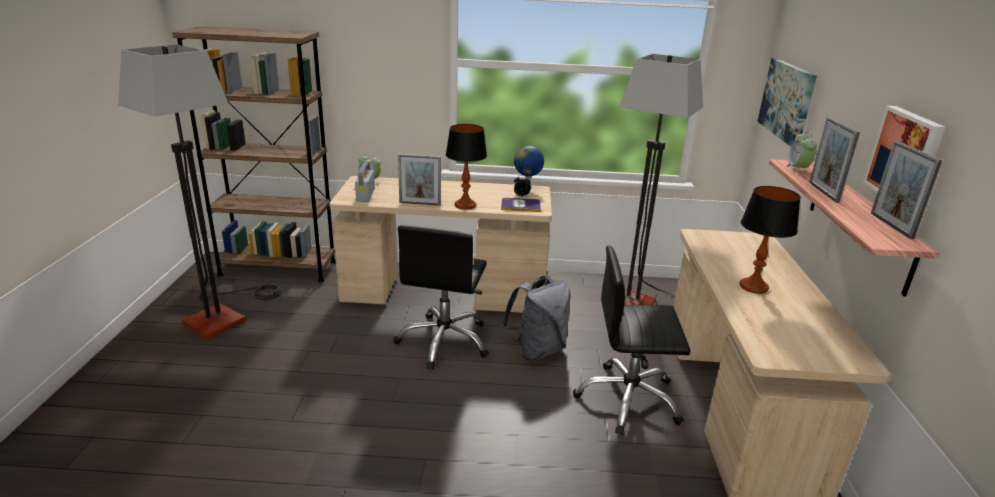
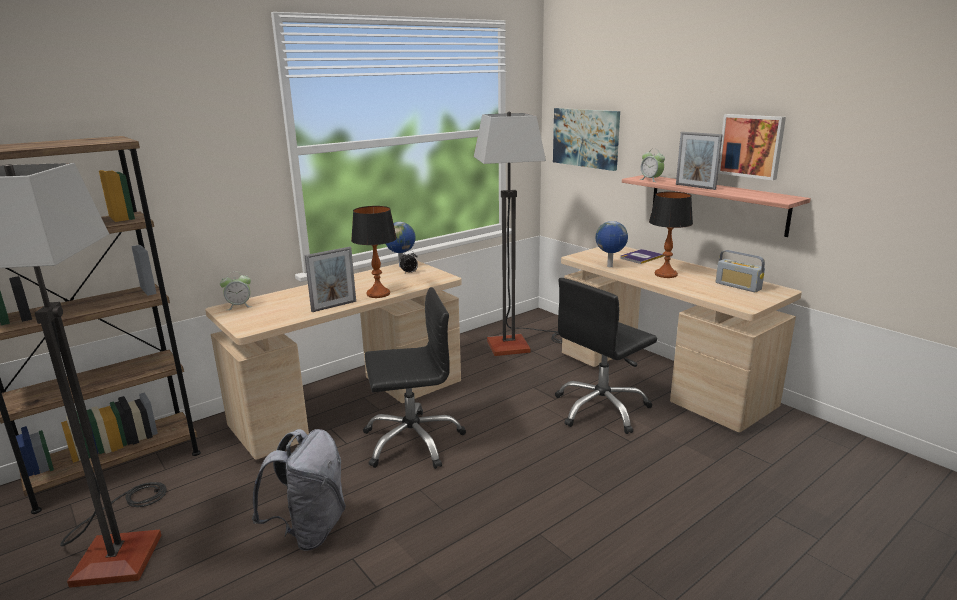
camera: 40 degrees left, 5 degrees down
radio [355,161,375,202] -> radio moved to [716,250,765,292]
black office chair [394,225,489,370] -> black office chair turned 75 degrees counterclockwise [363,287,466,469]
book [501,198,541,212] -> book moved to [621,249,664,264]
grey backpack [502,275,571,361] -> grey backpack moved to [252,429,346,551]
picture frame [871,140,942,239] -> none
none -> globe [596,221,628,267]

